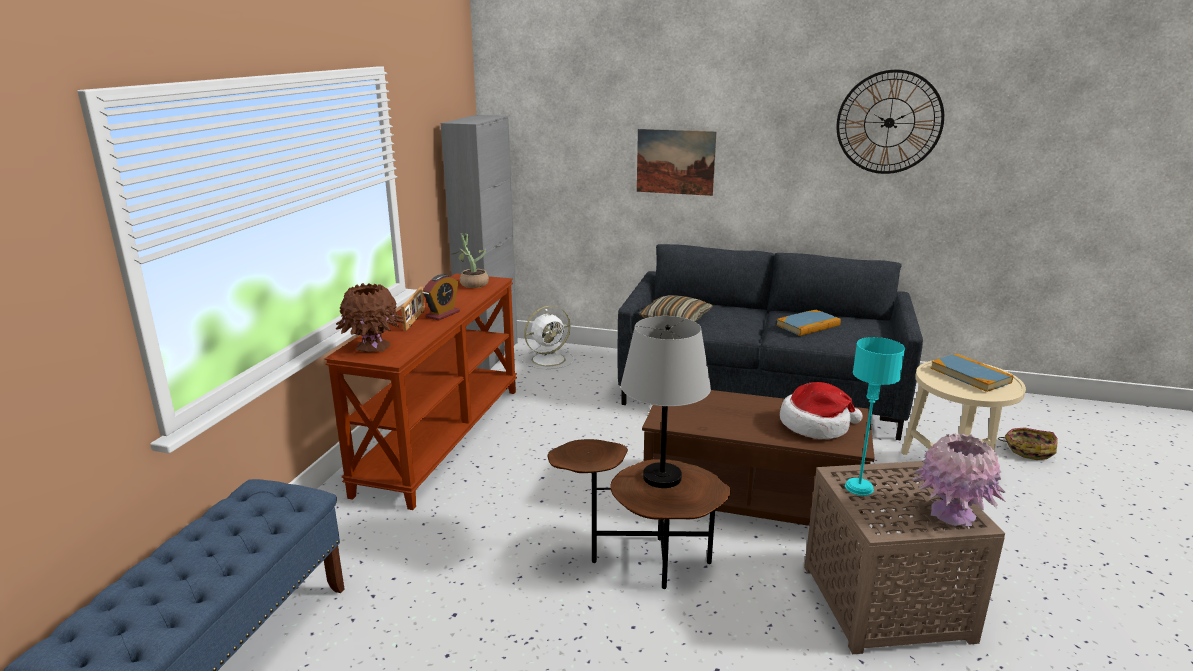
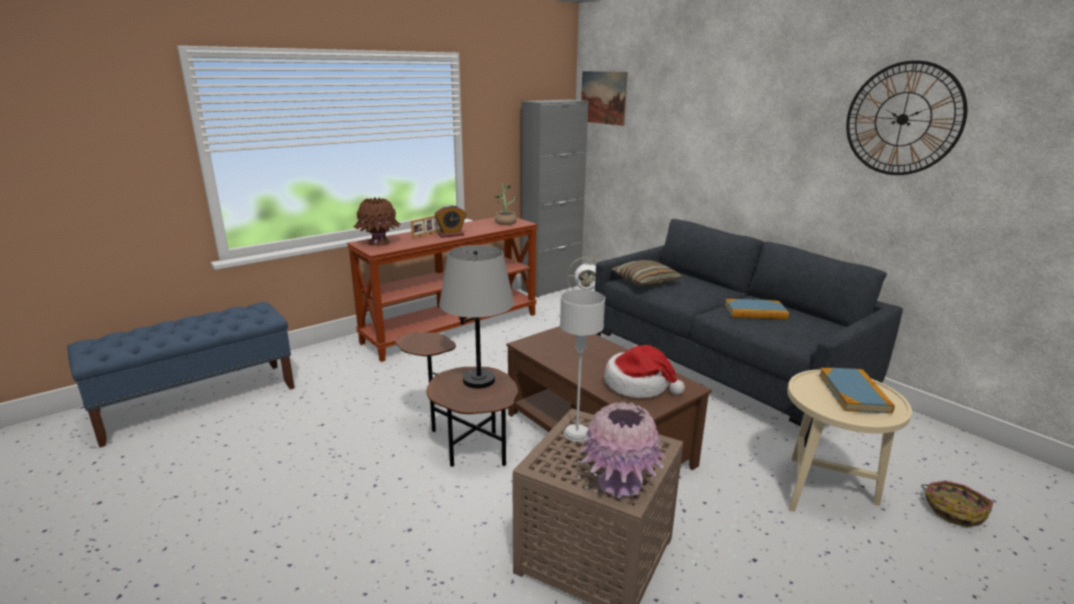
camera: 35 degrees right, 0 degrees up
picture [637,129,717,196] -> picture moved to [581,71,628,126]
turquoise table lamp [845,337,905,496] -> grey table lamp [560,290,605,442]

